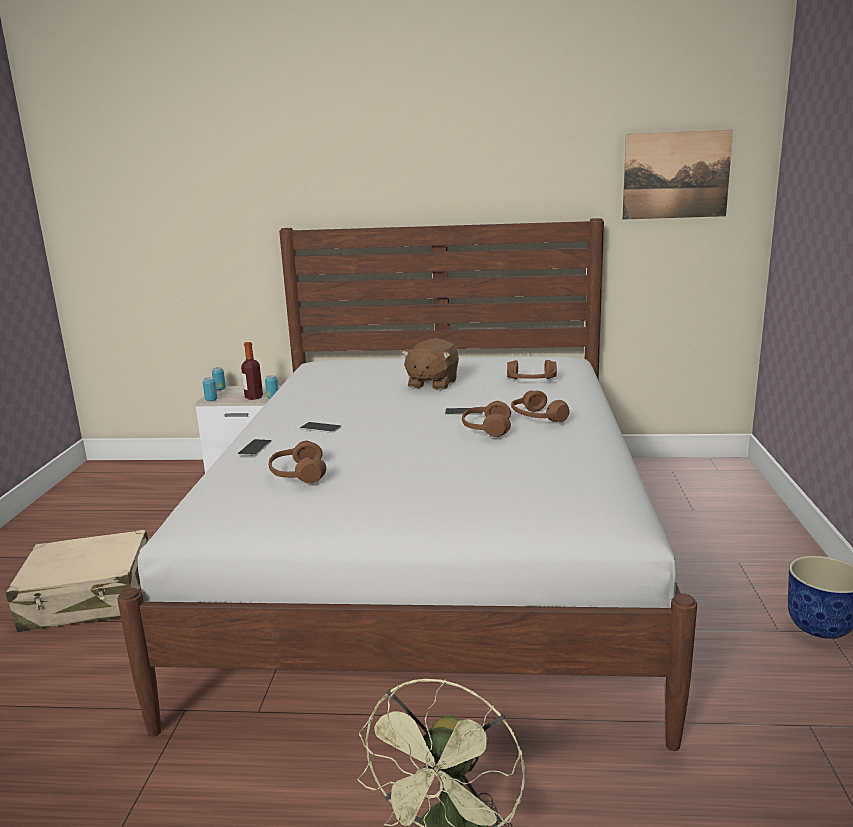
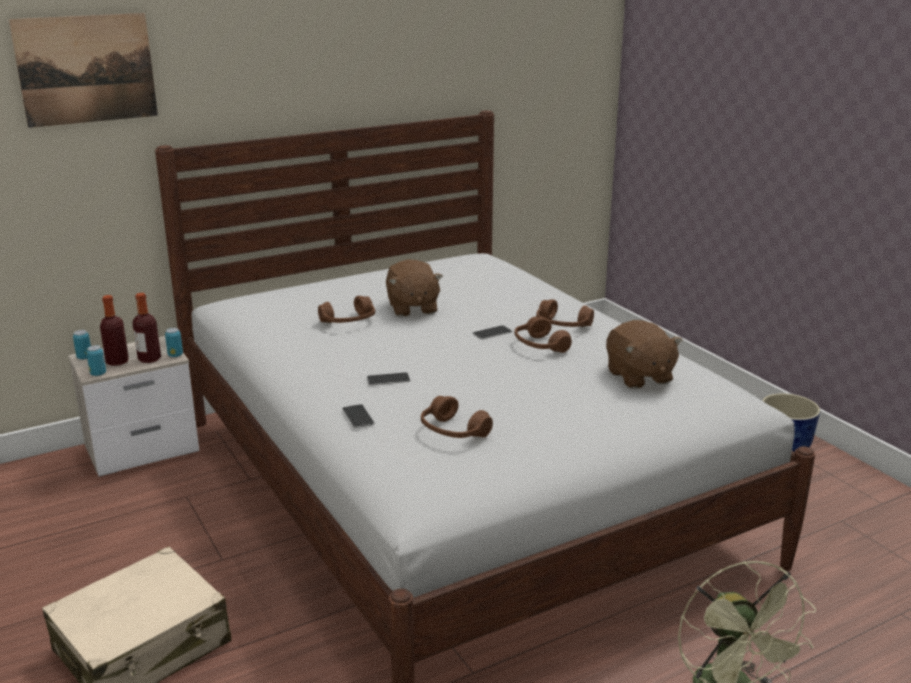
camera: 35 degrees left, 5 degrees up
brown headphones [507,360,557,379] -> brown headphones moved to [318,296,375,323]
picture [622,130,733,220] -> picture moved to [9,13,158,128]
none -> bottle [100,295,129,366]
none -> brown plush toy [606,320,682,389]

